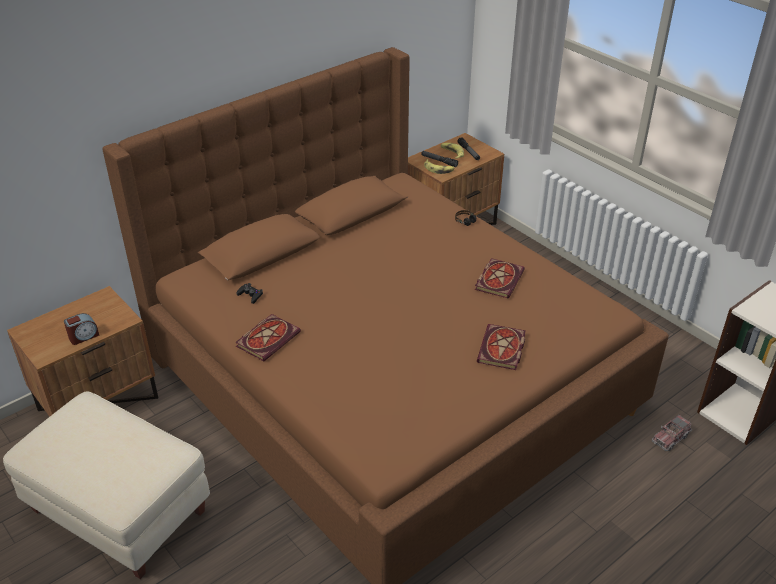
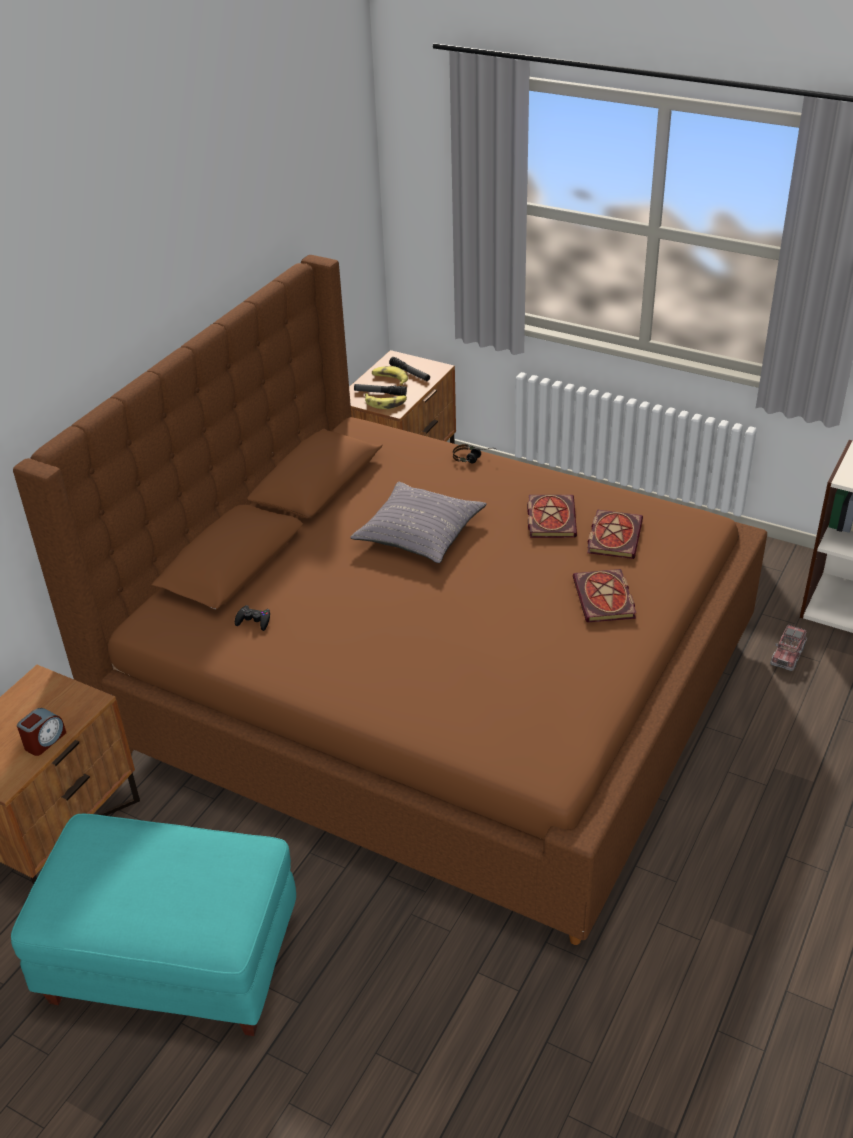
camera: 20 degrees left, 0 degrees up
beige ottoman [3,391,210,579] -> turquoise ottoman [11,814,296,1036]
book [235,314,301,361] -> book moved to [587,510,643,559]
none -> grey pillow [350,482,487,563]

